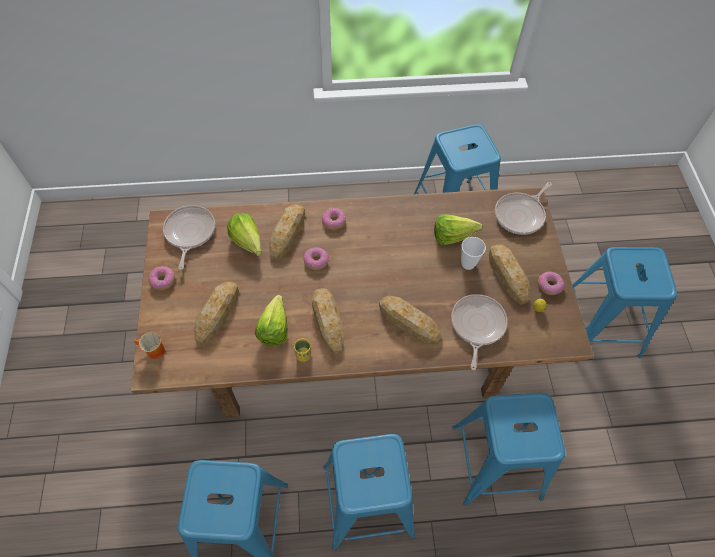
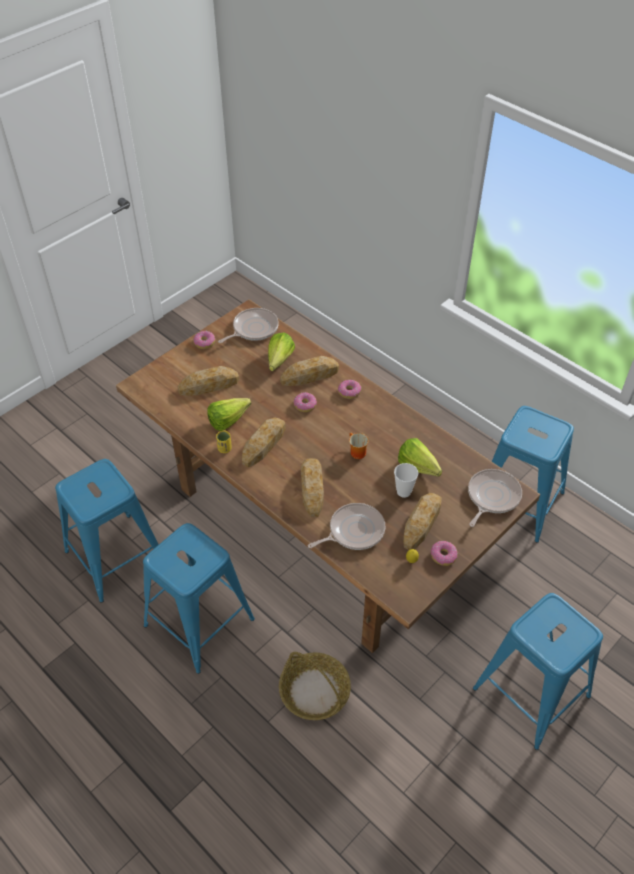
camera: 50 degrees right, 10 degrees down
mug [134,332,165,359] -> mug moved to [349,433,369,459]
blue stool [452,393,565,506] -> basket [279,652,351,720]
frying pan [495,182,552,235] -> frying pan turned 120 degrees clockwise [468,469,522,527]

